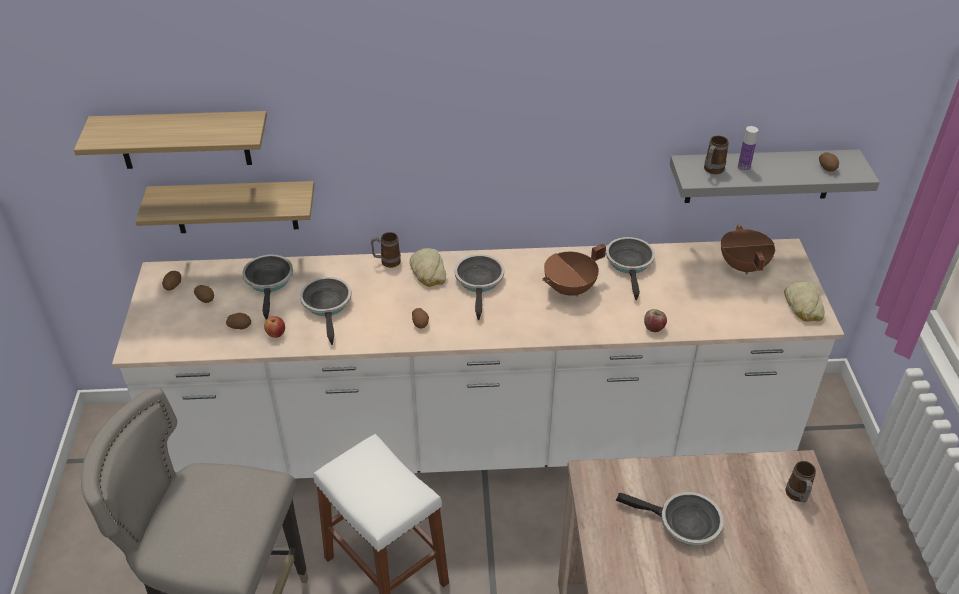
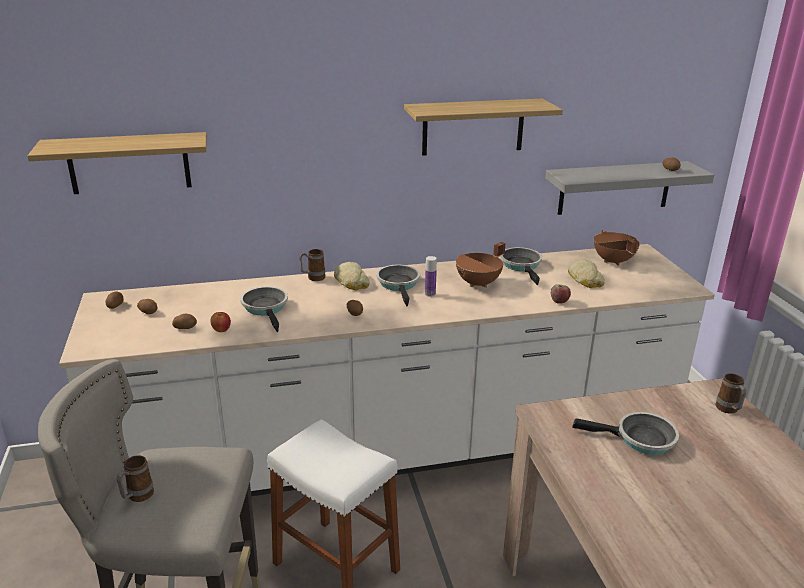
camera: 10 degrees left, 15 degrees down
shelf [135,181,314,233] -> shelf moved to [404,99,563,156]
frying pan [242,254,293,319] -> none
mug [704,136,729,174] -> mug moved to [117,455,154,502]
bottle [738,126,759,171] -> bottle moved to [425,256,437,297]
bread [784,281,825,322] -> bread moved to [568,260,605,288]

